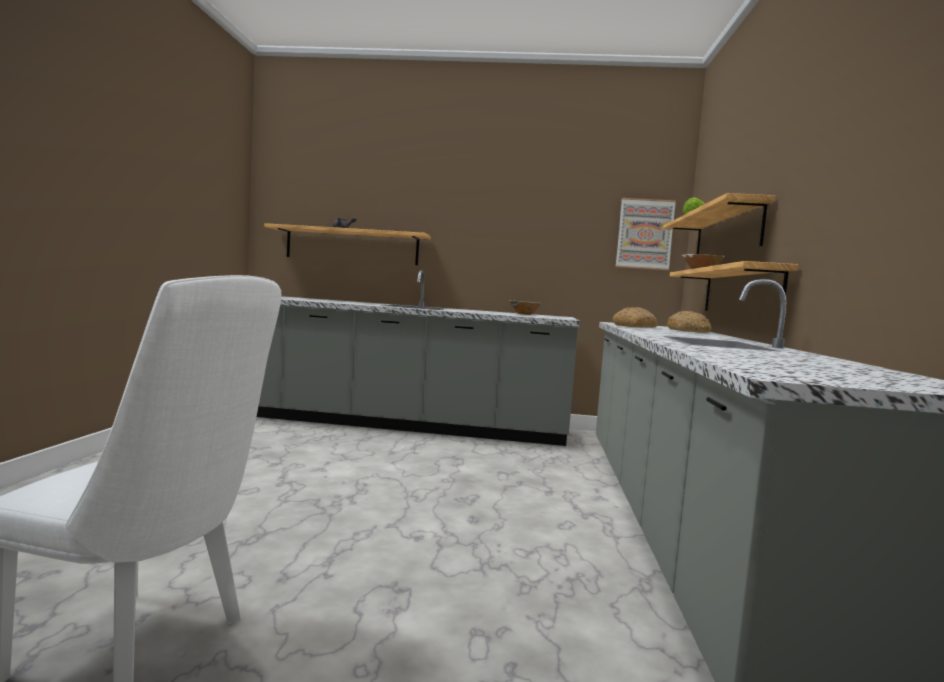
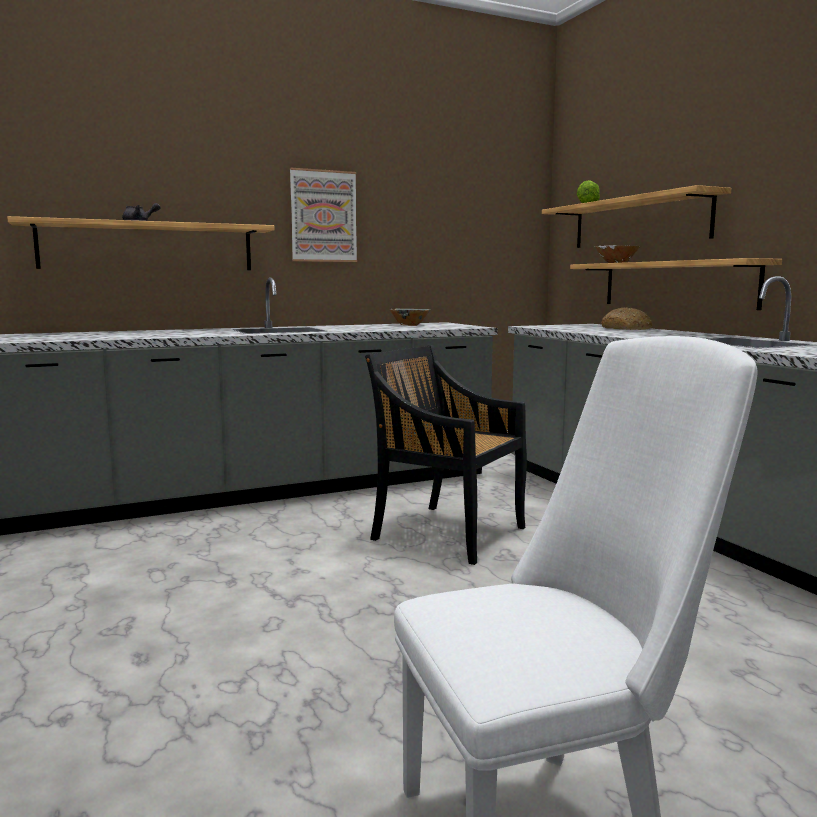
camera: 30 degrees left, 5 degrees up
bread [612,307,658,328] -> none
picture [616,198,676,270] -> picture moved to [290,168,357,262]
none -> black chair [365,345,527,565]

